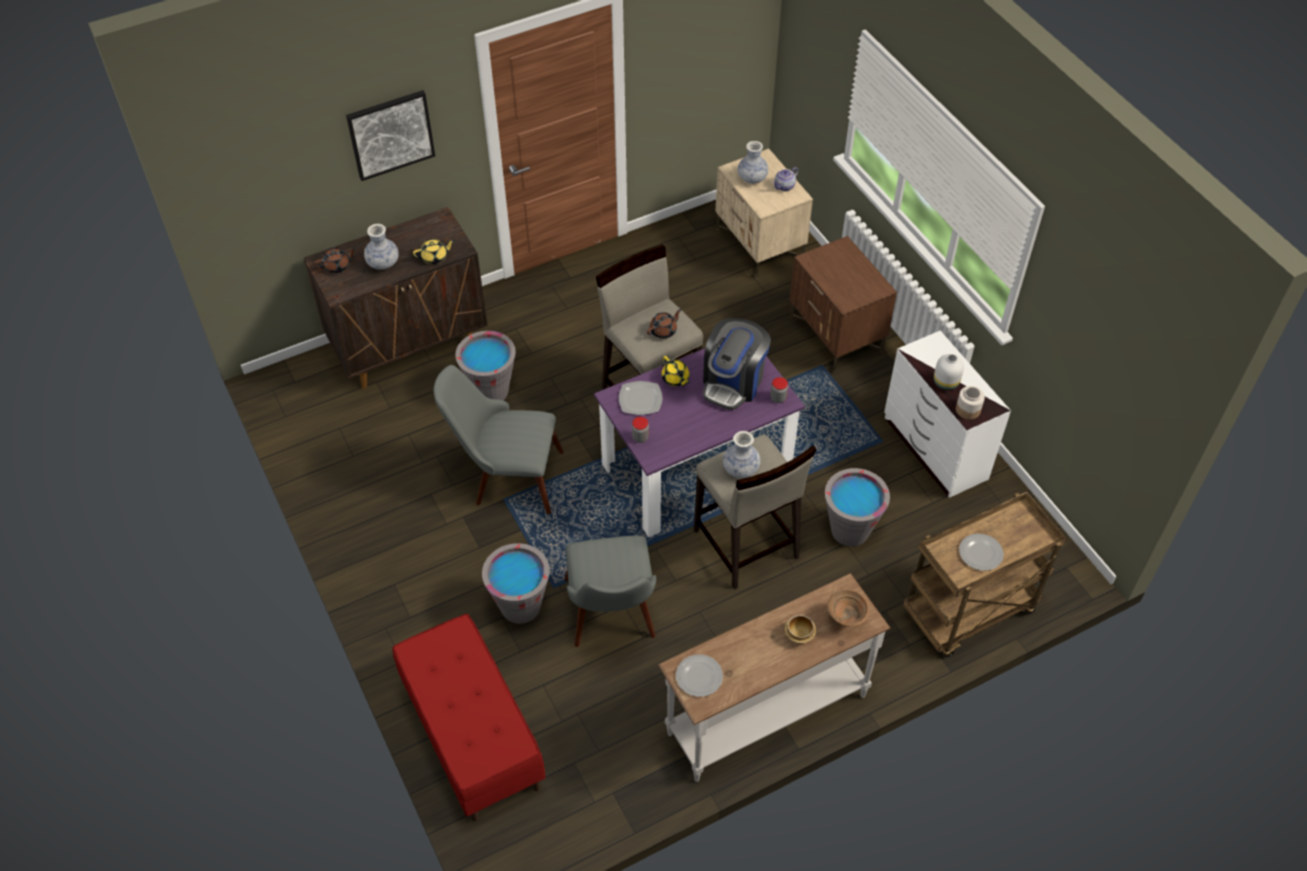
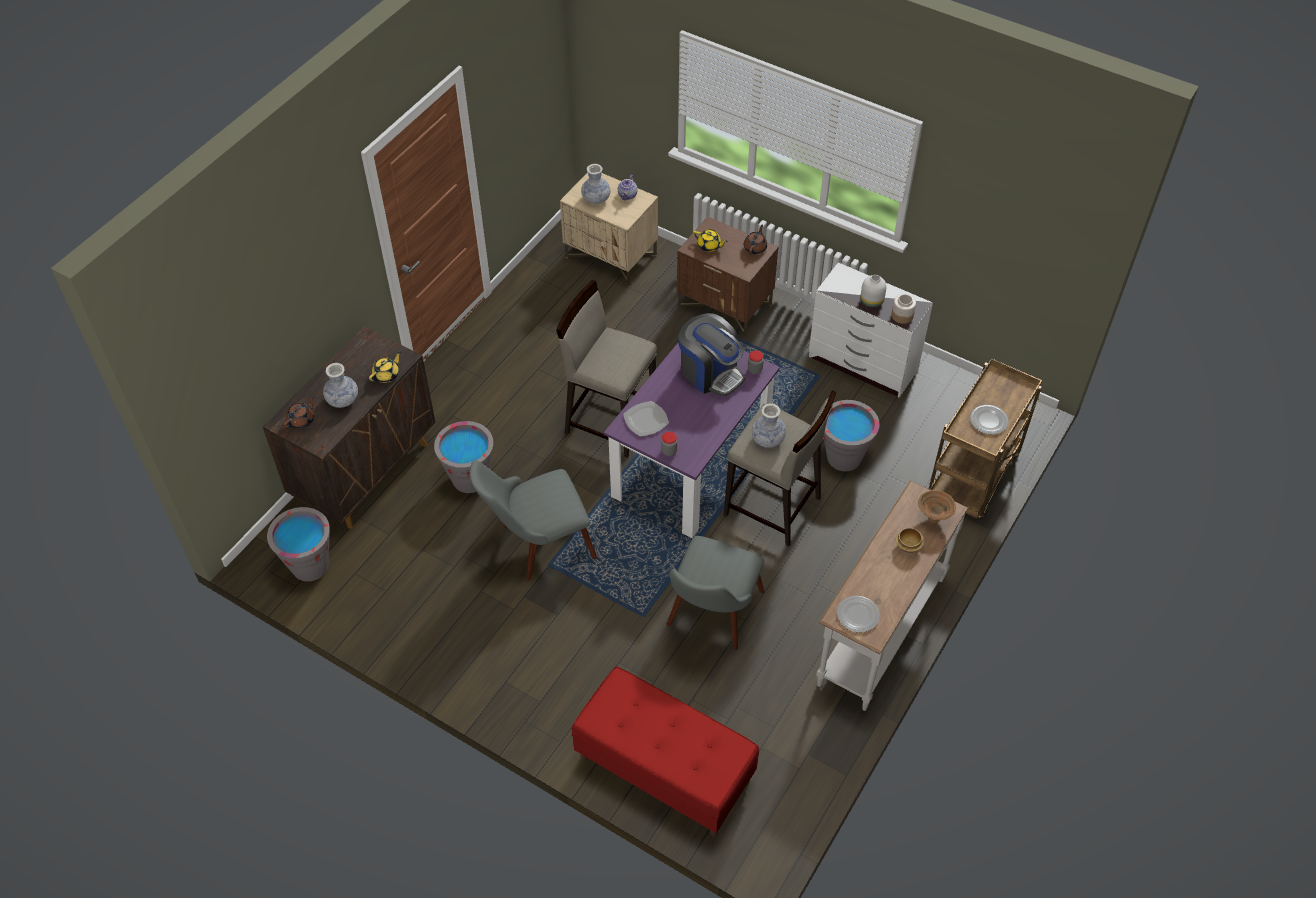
camera: 30 degrees left, 0 degrees up
picture [346,90,435,181] -> none
grey bucket [482,543,550,624] -> grey bucket moved to [267,507,330,582]
grey chair [564,536,656,647] -> grey chair turned 60 degrees clockwise [666,536,765,650]
brown teapot [647,309,682,338] -> brown teapot moved to [744,225,767,254]
yellow teapot [661,356,690,386] -> yellow teapot moved to [693,229,728,252]
coffee machine [703,318,771,410] -> coffee machine turned 45 degrees counterclockwise [678,313,745,396]

